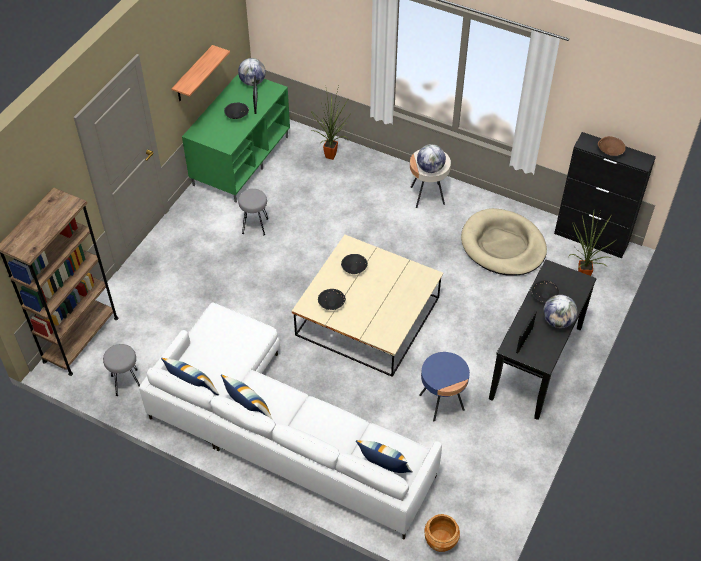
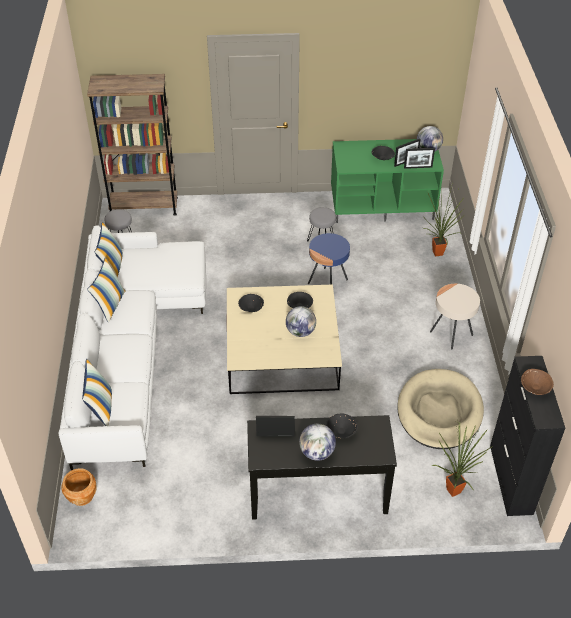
camera: 60 degrees right, 5 degrees down
shelf [172,45,230,101] -> none
globe [417,144,446,173] -> globe moved to [286,306,316,337]
blue side table [419,352,470,422] -> blue side table moved to [308,233,350,285]
none -> picture frame [404,148,435,169]

